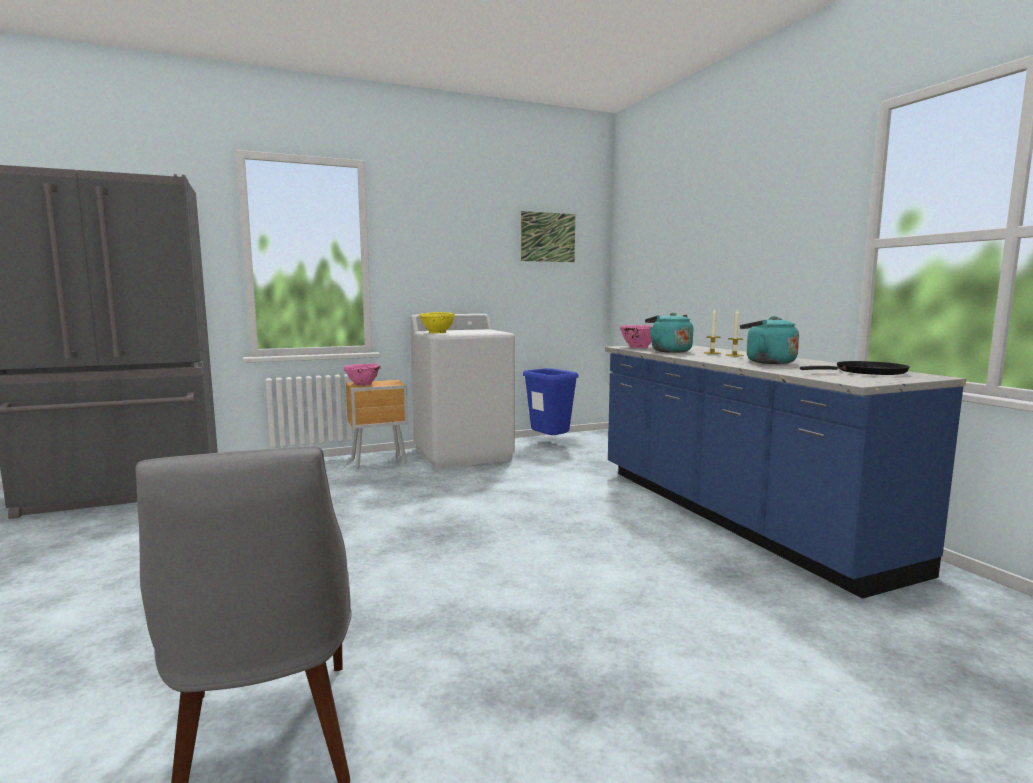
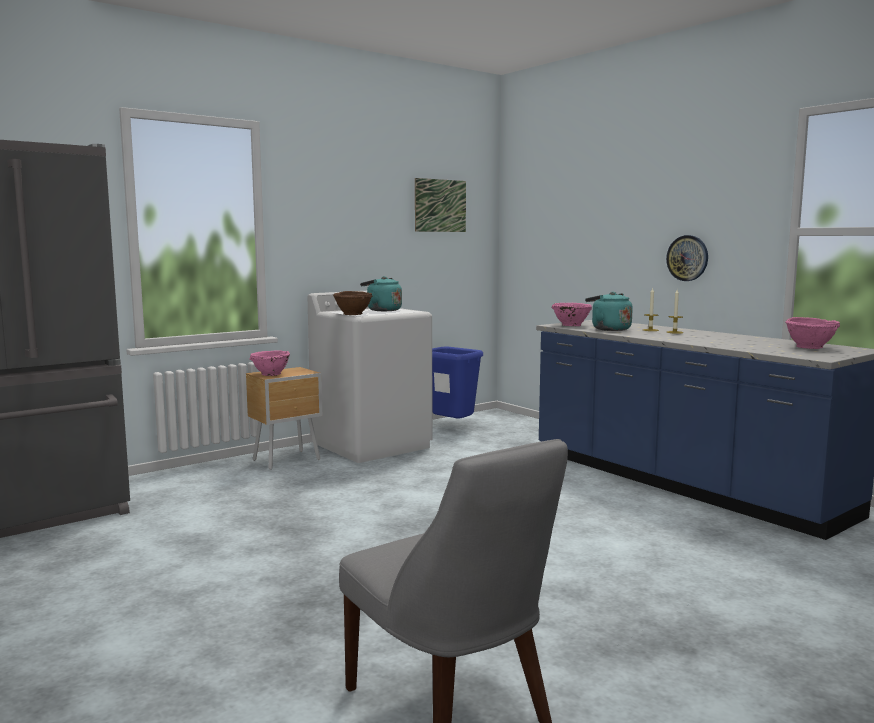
camera: 15 degrees left, 0 degrees up
yellow bowl [419,312,455,334] -> brown bowl [333,291,372,315]
turquoise kettle [740,316,799,364] -> turquoise kettle moved to [360,276,402,311]
black frying pan [800,361,910,375] -> pink bowl [785,317,840,349]
none -> wall clock [666,235,708,281]

